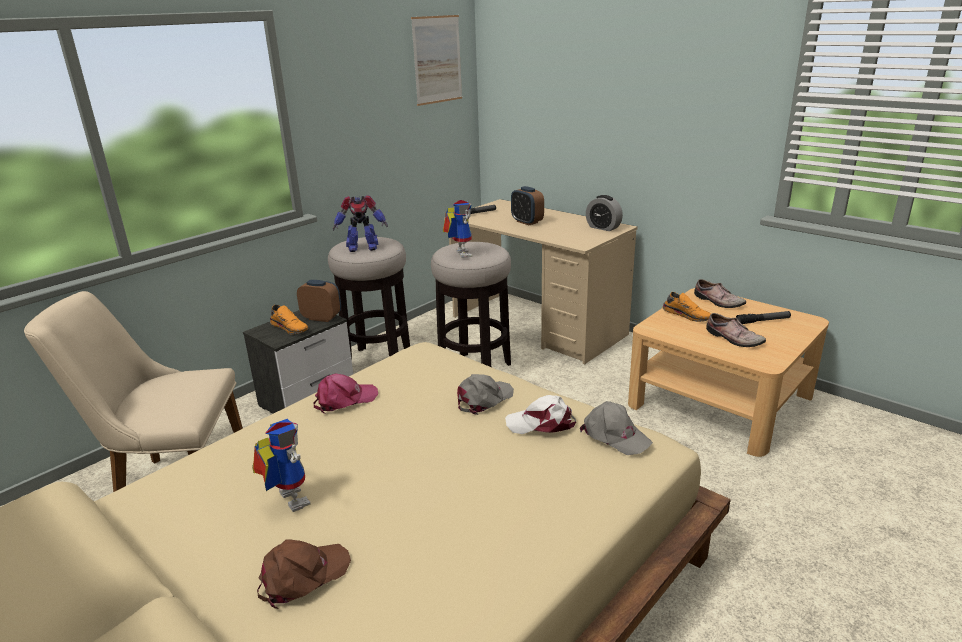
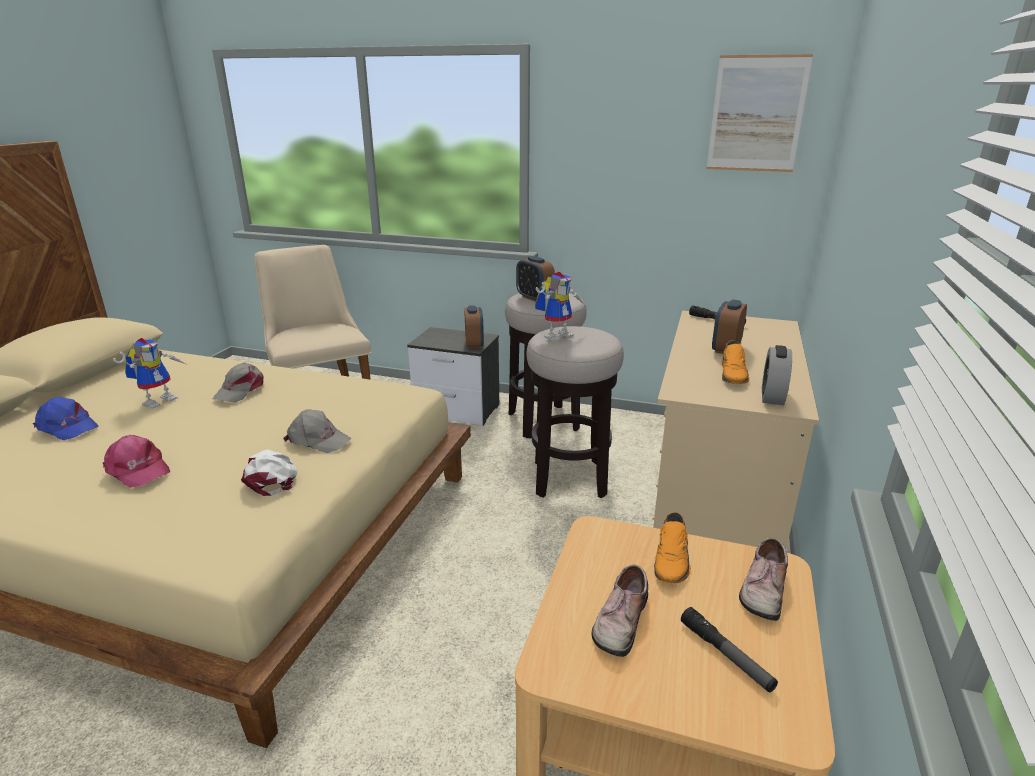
camera: 65 degrees right, 0 degrees up
brown cap [257,539,351,609] -> blue cap [33,397,99,440]
orange shoe [270,305,308,334] -> orange shoe moved to [722,340,750,384]
pink cap [314,374,378,414] -> pink cap moved to [103,435,170,488]
toy robot [333,195,388,252] -> alarm clock [516,256,555,302]
grey cap [580,401,653,455] -> grey cap moved to [213,362,264,402]

